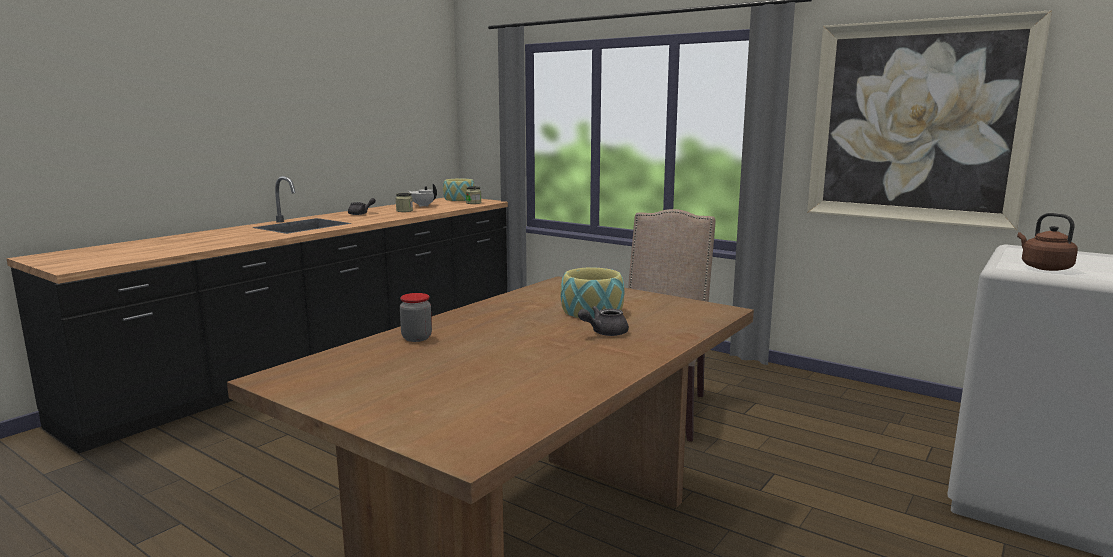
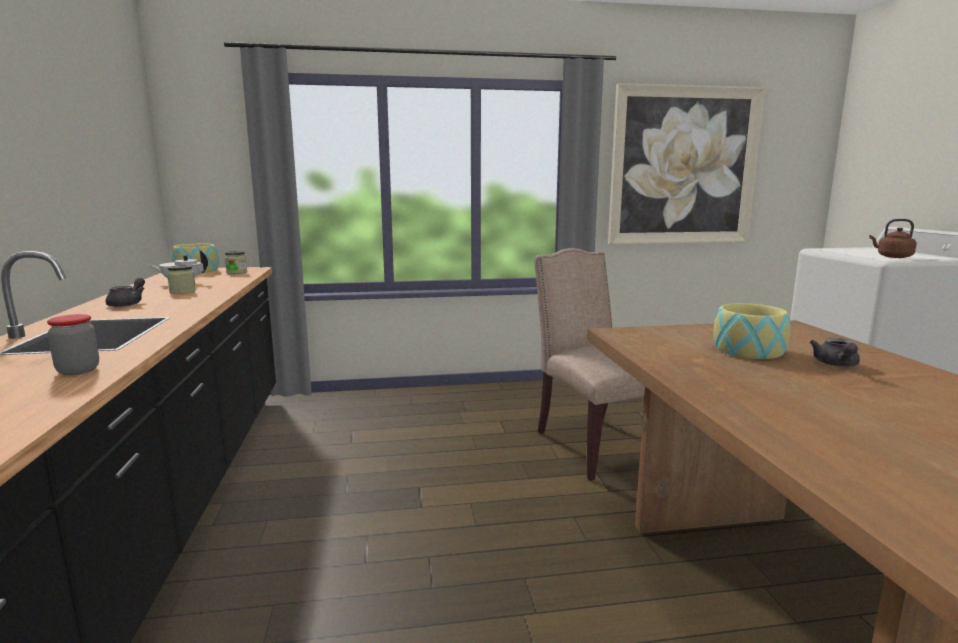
camera: 45 degrees left, 0 degrees up
jar [400,293,432,342] -> jar moved to [47,314,99,375]

